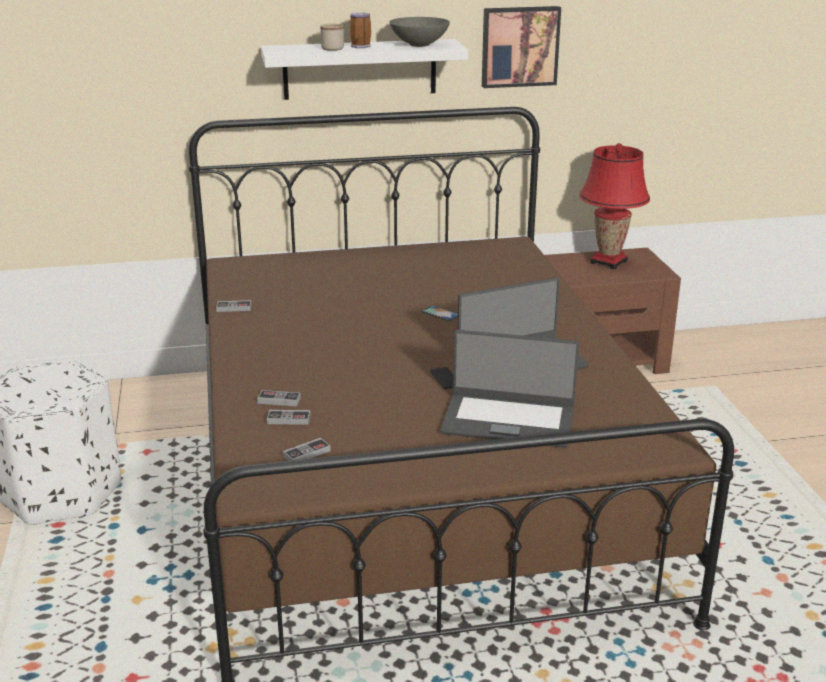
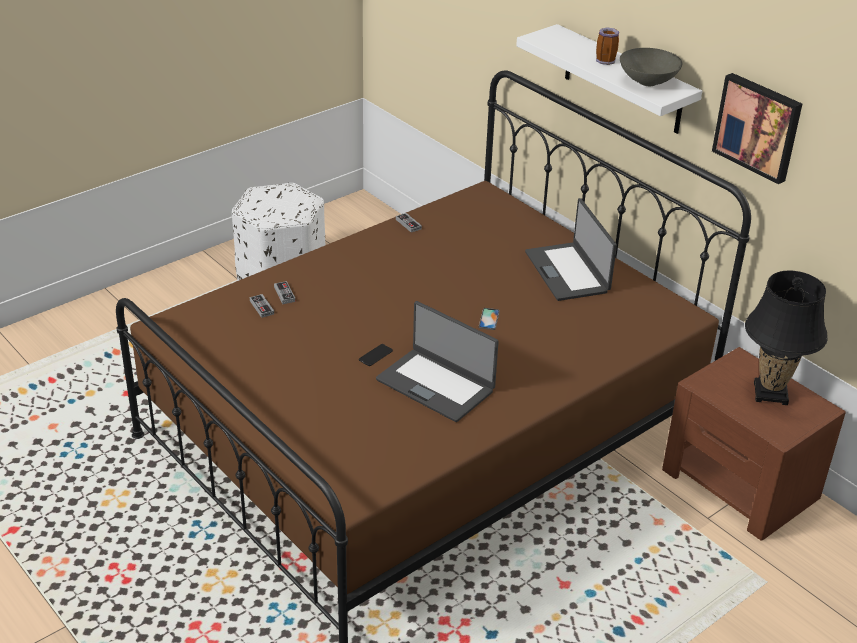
camera: 60 degrees right, 10 degrees up
game controller [283,438,331,461] -> none
beige mug [320,23,344,51] -> none
laptop [440,330,579,448] -> laptop moved to [525,198,617,301]
red table lamp [579,143,650,269] -> black table lamp [745,271,828,405]

